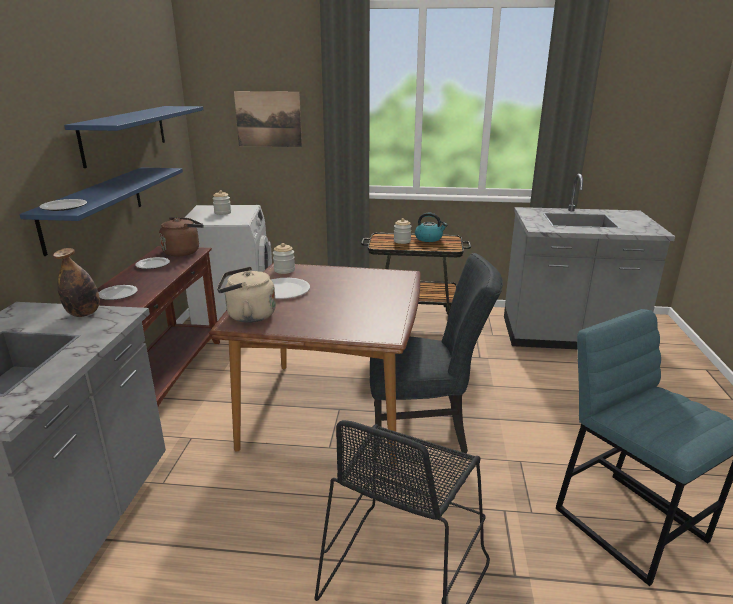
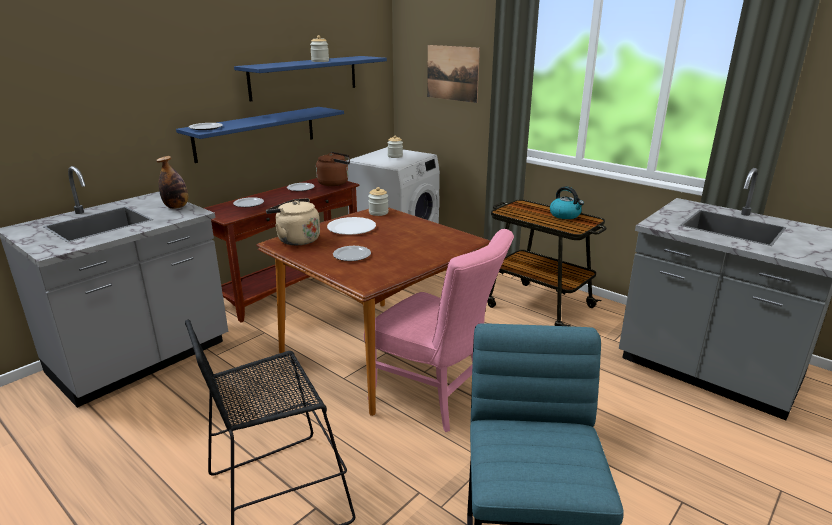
camera: 35 degrees right, 0 degrees up
grey chair [370,253,503,456] -> pink chair [364,229,514,432]
jar [394,218,412,244] -> jar moved to [310,35,329,62]
none -> plate [333,246,371,261]

